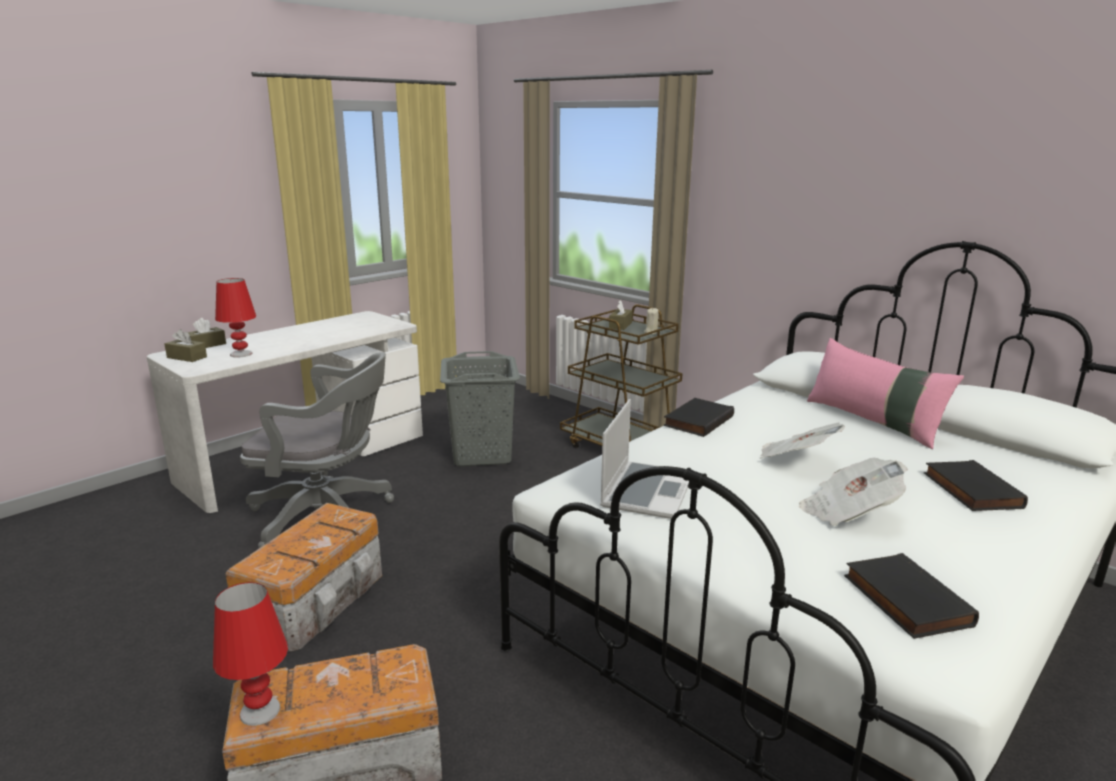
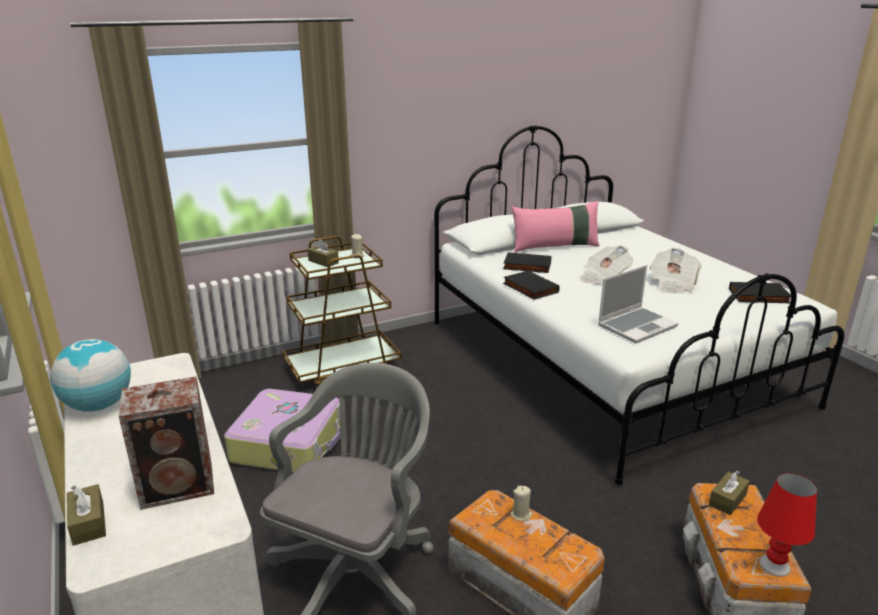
camera: 70 degrees left, 5 degrees up
brown tissue box [164,329,207,362] -> brown tissue box moved to [709,470,750,515]
red table lamp [215,278,256,357] -> speaker [119,376,214,510]
grey laundry basket [440,351,520,466] -> suitcase [224,389,341,472]
laptop [600,399,689,519] -> laptop turned 105 degrees clockwise [598,265,679,343]
black book [924,460,1028,511] -> black book moved to [503,253,551,273]
none -> globe [50,339,131,411]
none -> beige candle [510,486,533,521]

